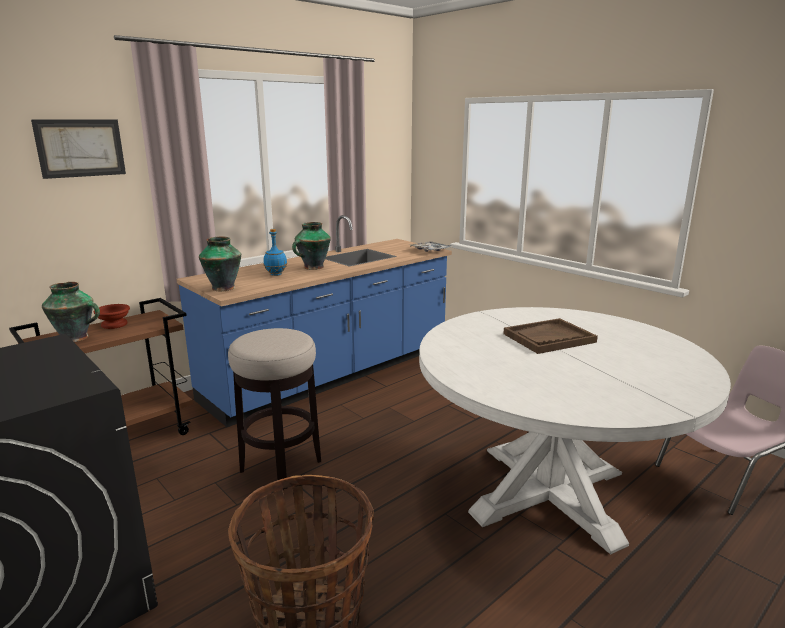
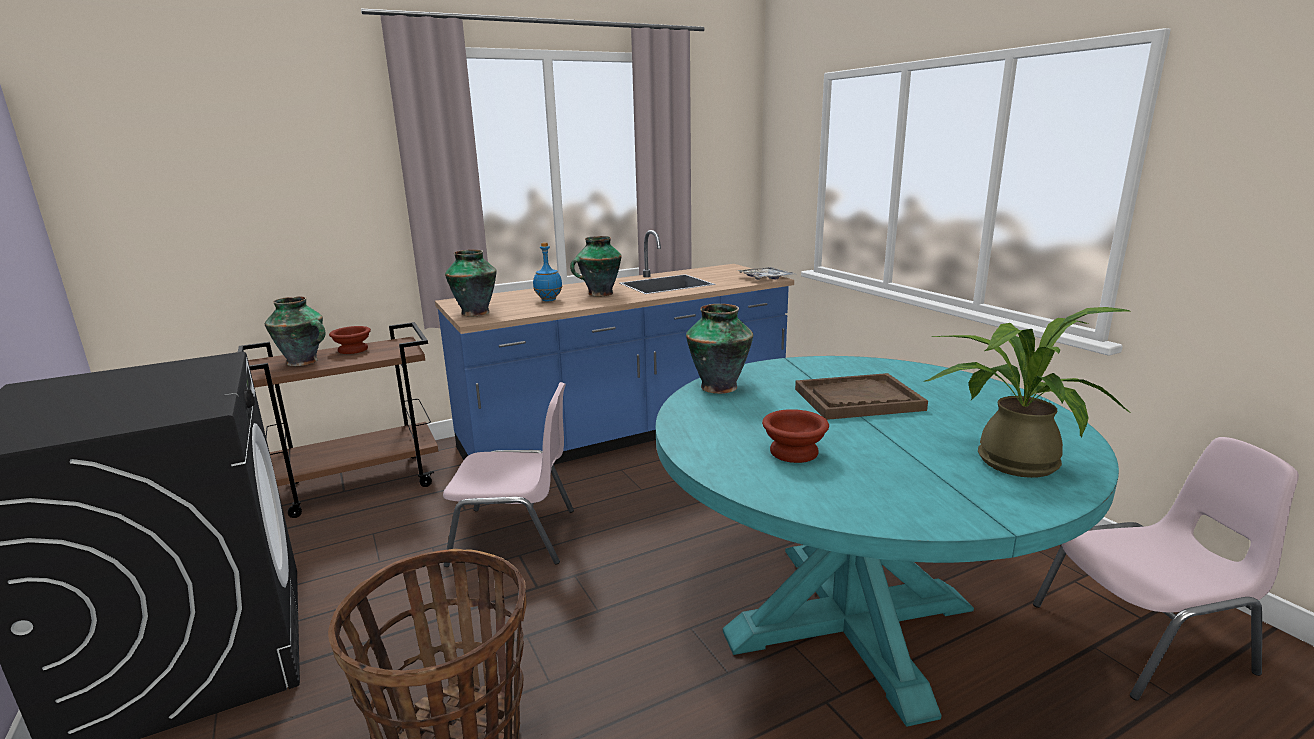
camera: 15 degrees right, 0 degrees up
picture [31,120,126,179] -> none
stool [228,328,321,490] -> pink chair [443,382,574,567]
white dining table [419,307,731,555] -> turquoise dining table [656,356,1119,727]
none -> vase [686,304,753,394]
none -> brown bowl [762,409,829,463]
none -> potted plant [923,307,1132,478]

